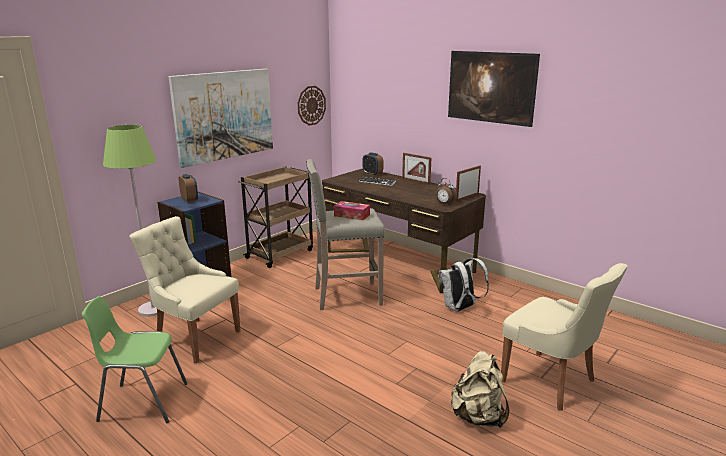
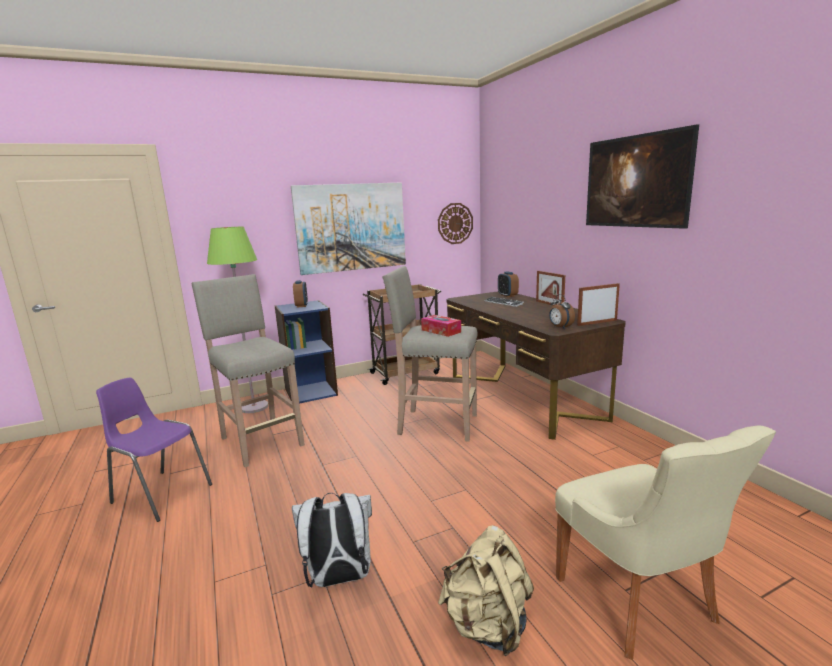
camera: 25 degrees right, 5 degrees down
green chair [82,296,188,423] -> purple chair [96,377,212,522]
beige chair [129,216,241,363] -> beige stool [192,274,305,467]
white backpack [439,258,489,312] -> white backpack moved to [292,493,372,587]

